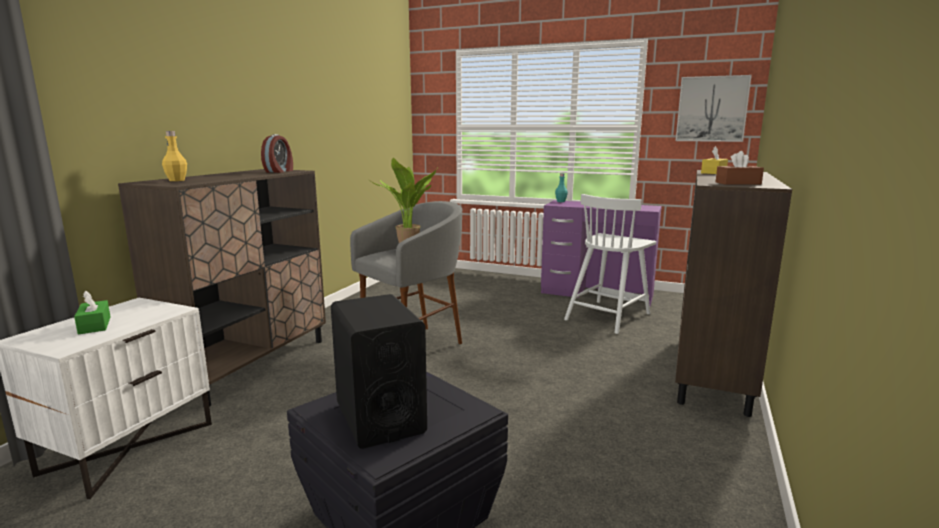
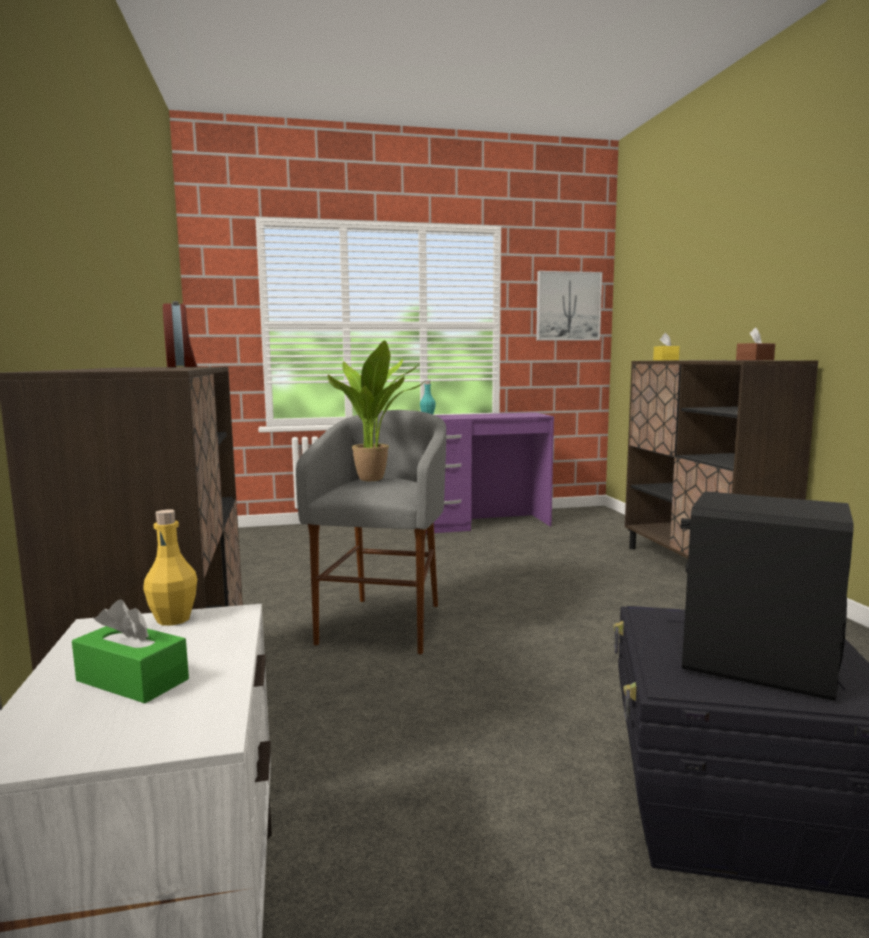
camera: 35 degrees left, 5 degrees down
yellow bottle [162,131,187,181] -> yellow bottle moved to [143,510,197,626]
white chair [564,194,656,334] -> none

